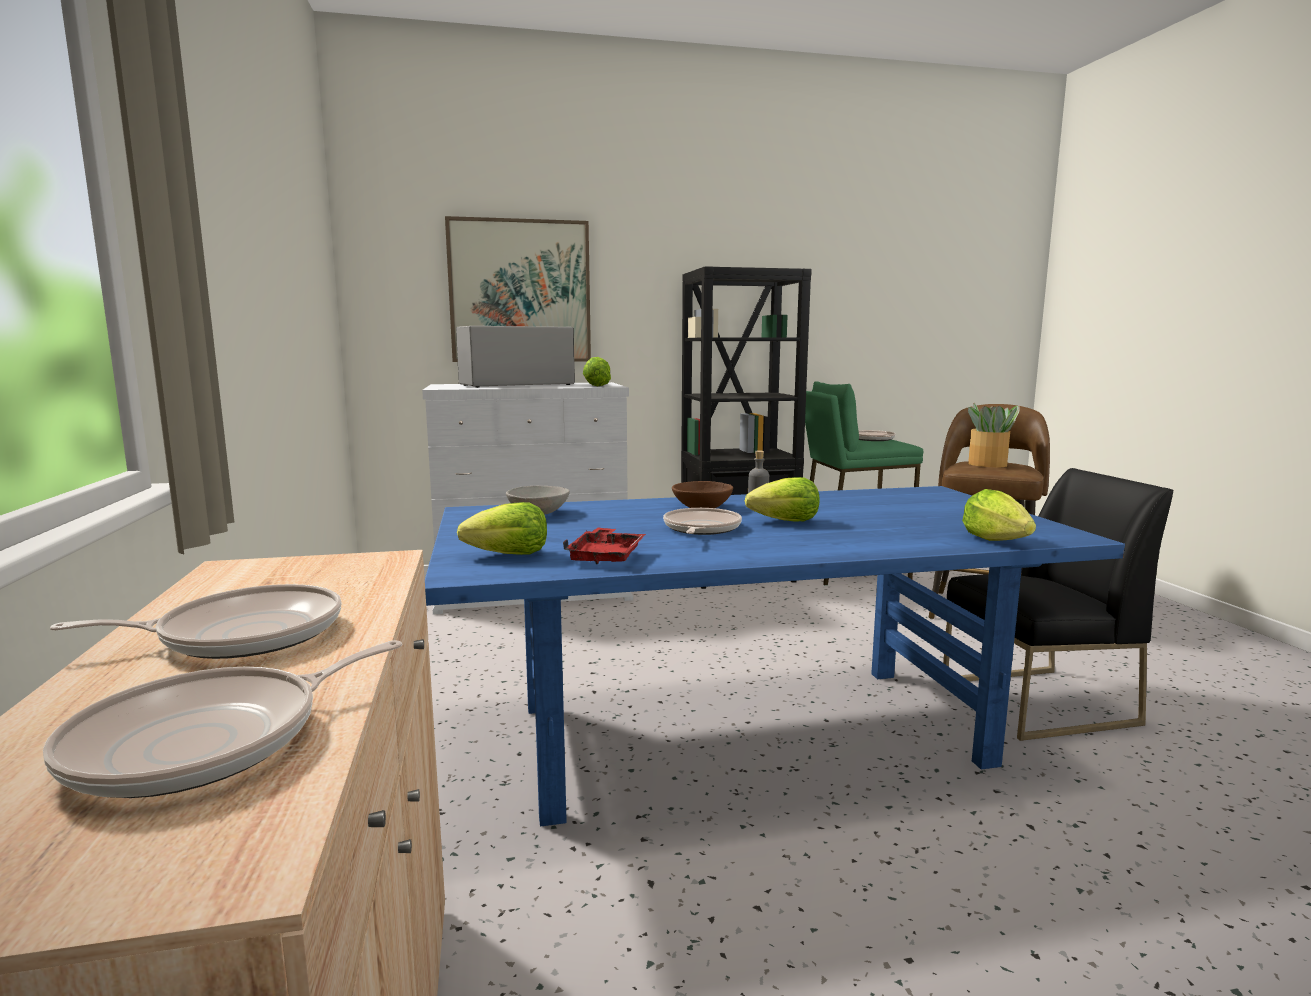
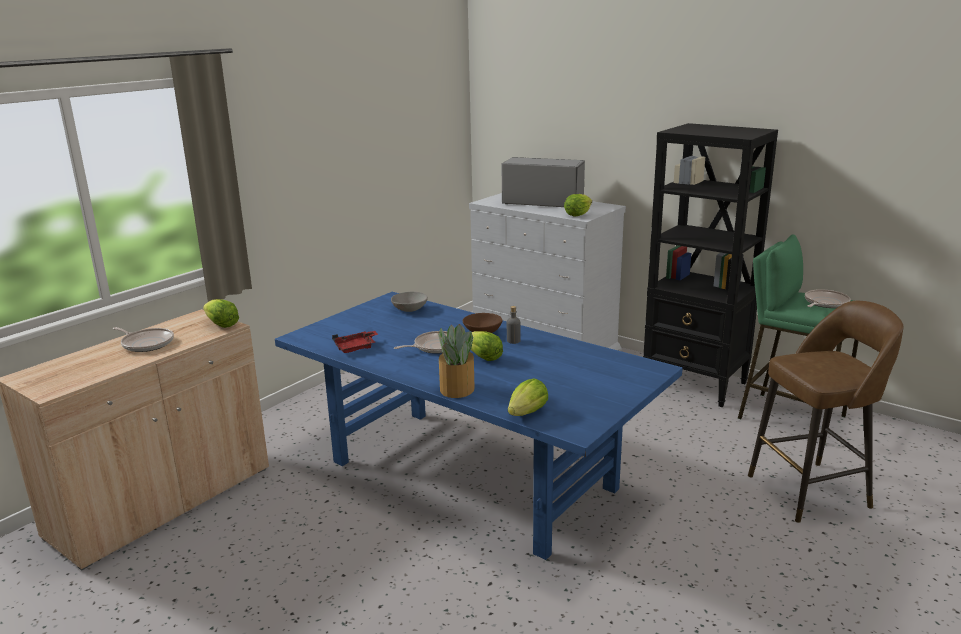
camera: 50 degrees right, 10 degrees up
frying pan [43,640,402,798] -> none
picture [445,216,591,362] -> none
lettuce [457,502,547,555] -> lettuce moved to [203,299,239,328]
black chair [943,468,1173,741] -> none
potted plant [968,403,1020,467] -> potted plant moved to [438,324,475,398]

